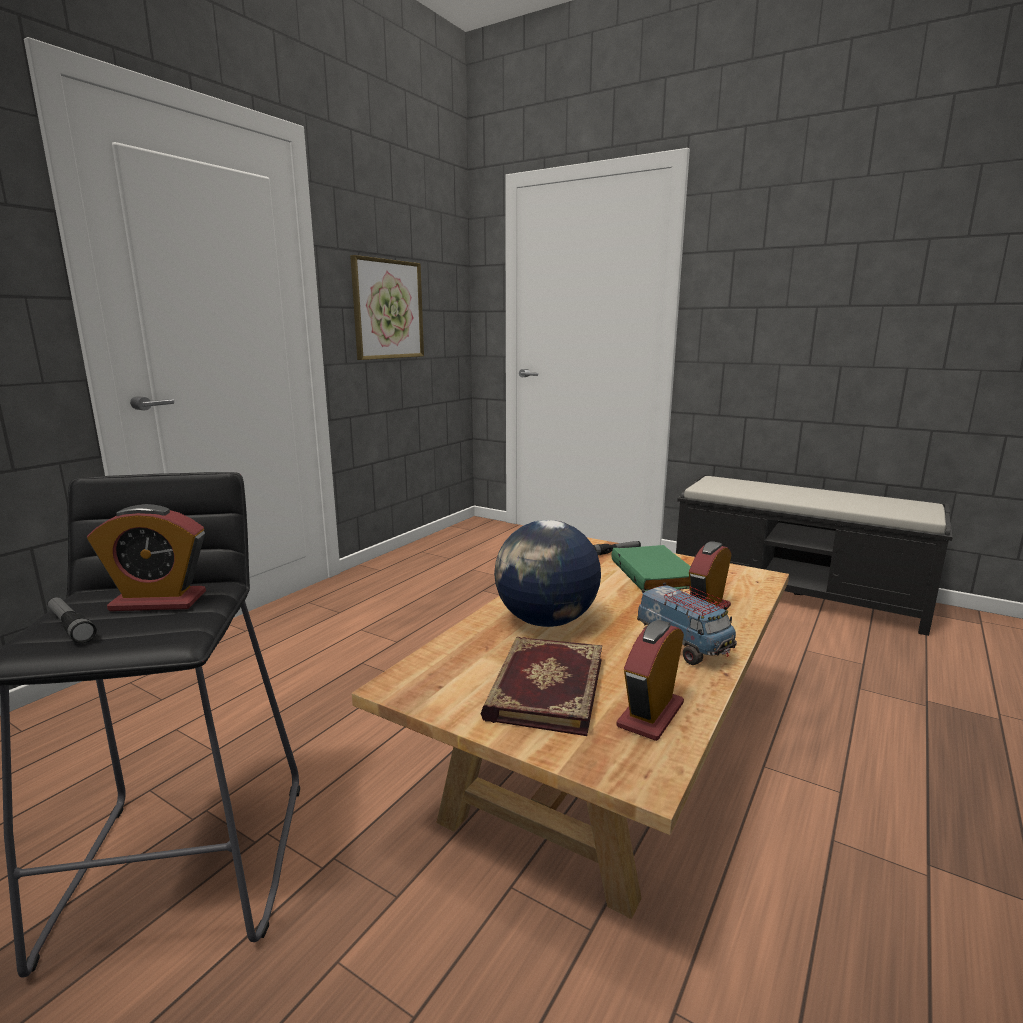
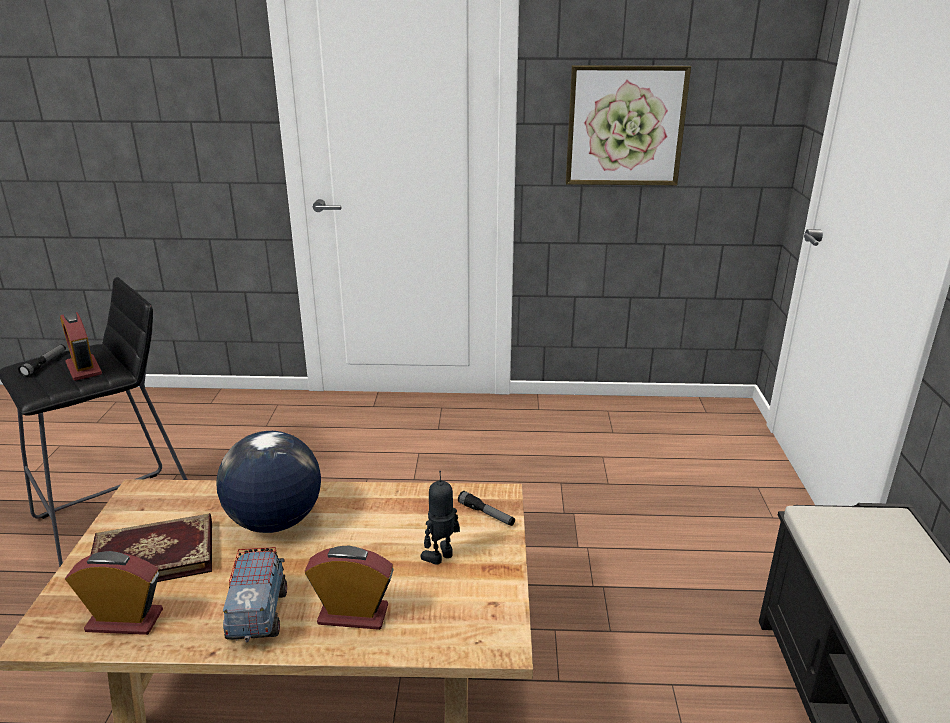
camera: 60 degrees right, 10 degrees up
green book [611,545,691,591] -> toy robot [421,471,460,565]
toy truck [637,582,737,665] -> toy truck turned 150 degrees clockwise [223,547,287,643]

